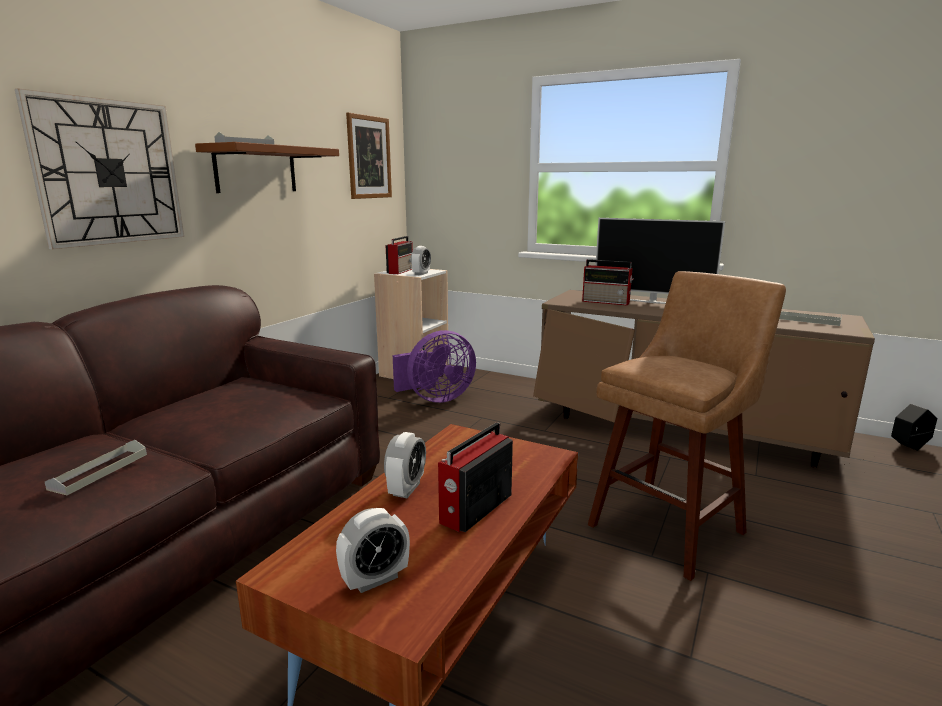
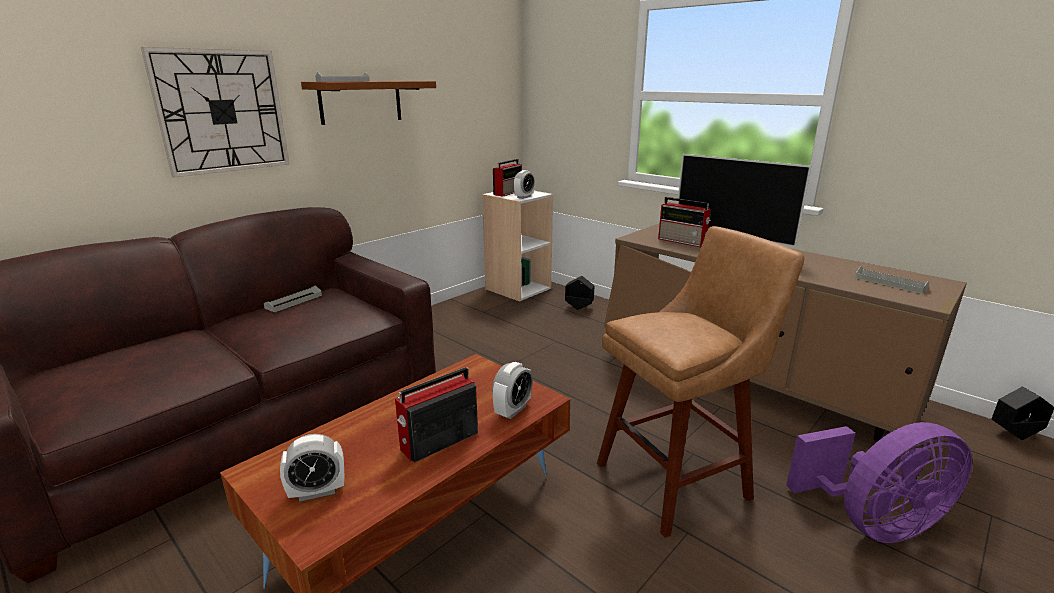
camera: 15 degrees right, 5 degrees up
grey tray [45,440,147,495] -> grey tray moved to [264,285,322,312]
picture [346,113,392,199] -> none
alarm clock [384,432,426,498] -> alarm clock moved to [492,362,533,419]
purple fan [393,330,476,403] -> purple fan moved to [786,422,972,543]
none -> black planter [565,276,594,310]

